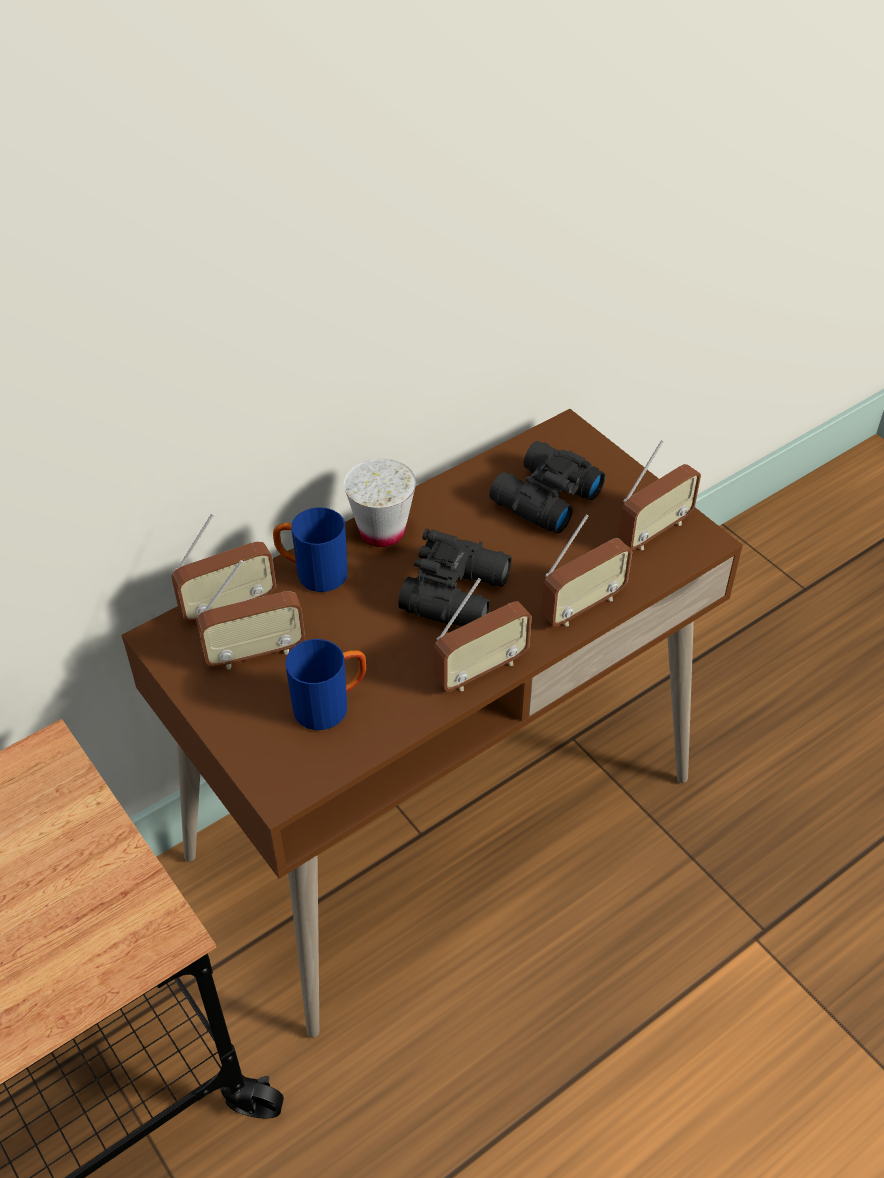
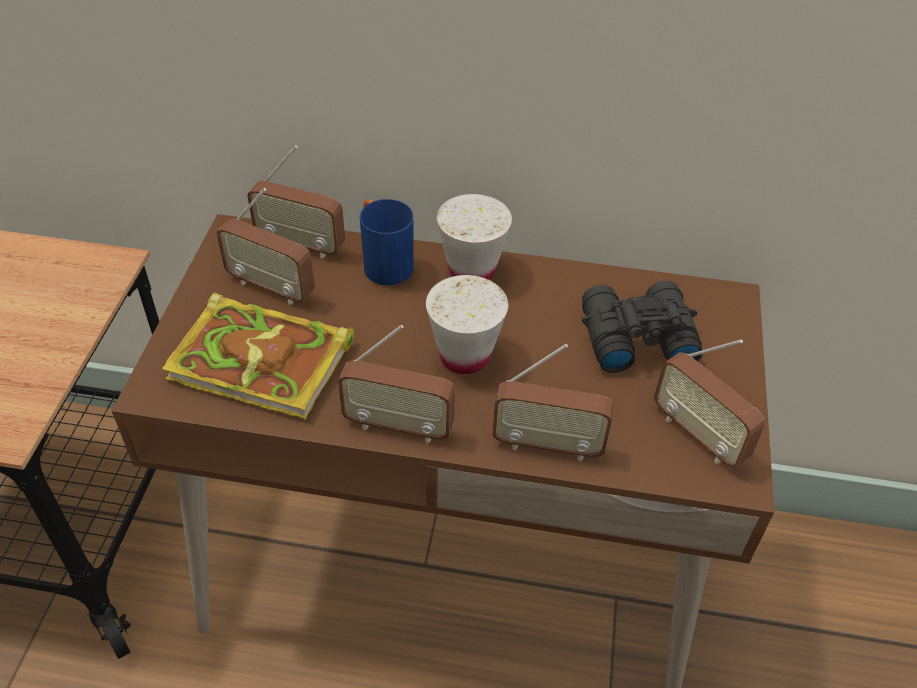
camera: 45 degrees right, 0 degrees up
blue mug [285,639,366,730] -> book [162,293,354,420]
black binoculars [398,528,512,626] -> white cup [426,275,508,374]
radio [618,440,701,550] -> radio turned 45 degrees clockwise [654,339,765,468]

